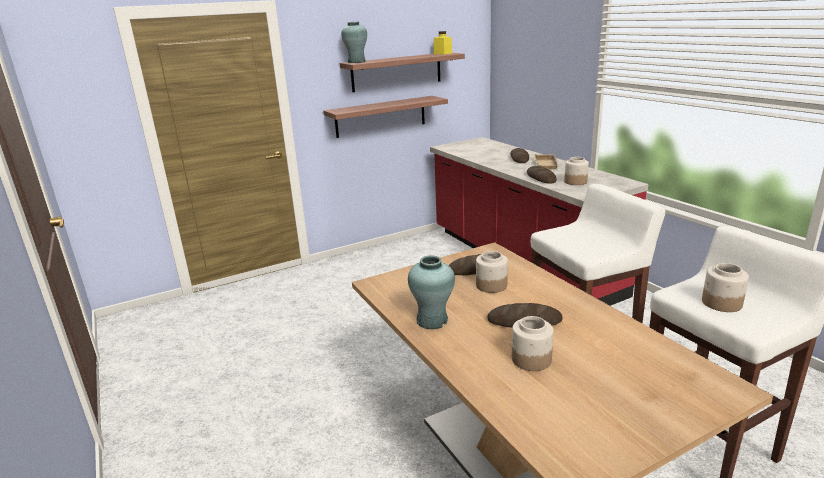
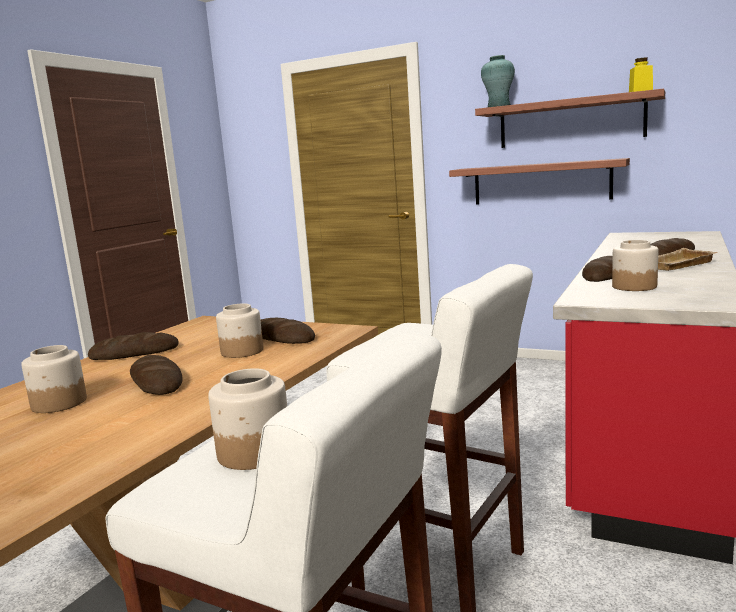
camera: 55 degrees right, 10 degrees down
turquoise vase [408,256,455,329] -> bread [88,332,179,360]

